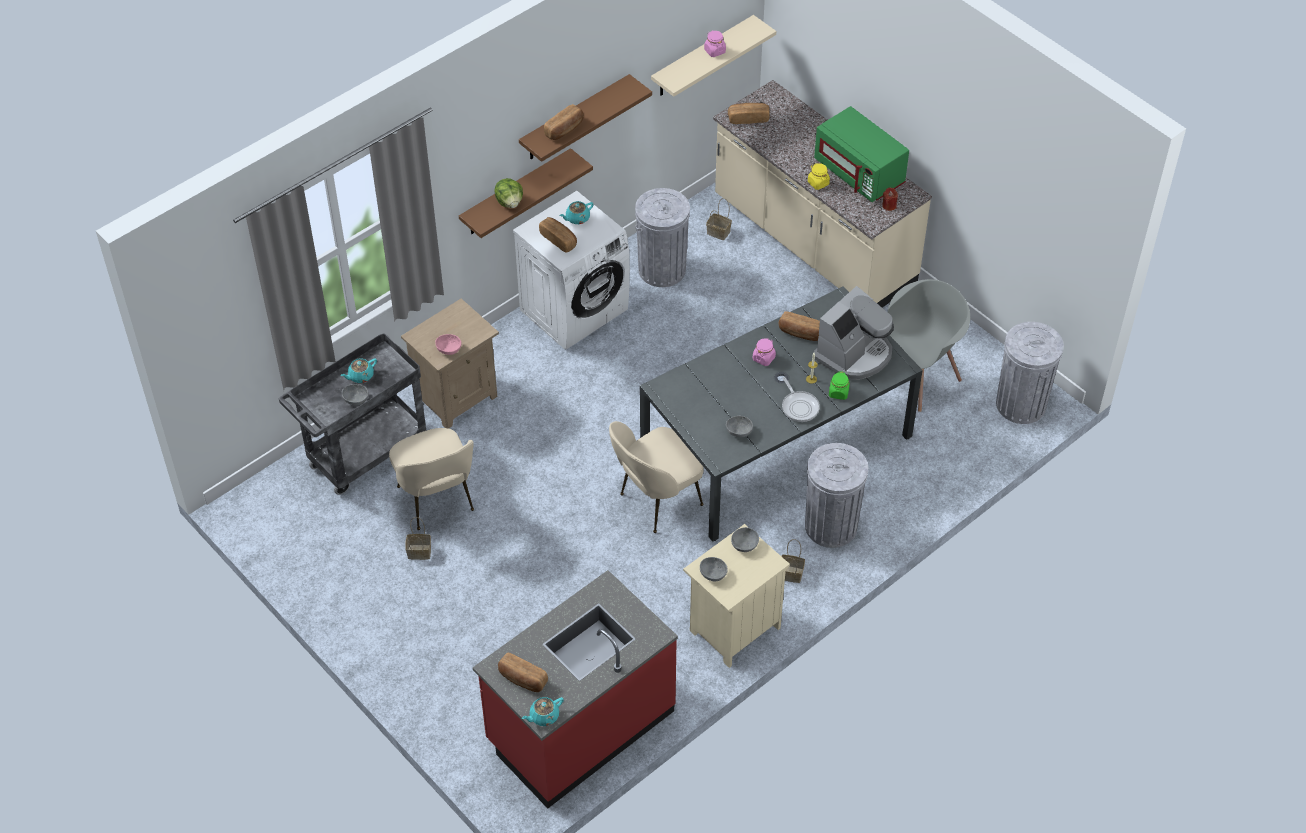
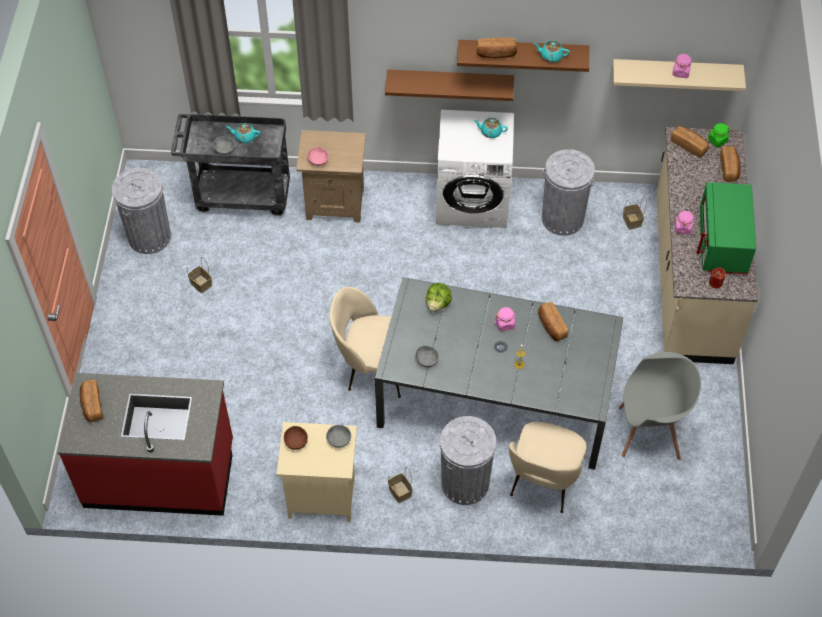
camera: 45 degrees right, 5 degrees up
beige chair [389,428,474,530] -> beige chair moved to [508,422,587,513]
lettuce [494,178,523,208] -> lettuce moved to [426,283,452,312]
turquoise teapot [522,697,564,726] -> turquoise teapot moved to [533,41,570,62]
bread [539,217,577,253] -> bread moved to [720,146,741,182]
grey bowl [700,557,728,582] -> brown bowl [284,426,308,450]
frying pan [782,377,820,422] -> none
yellow jar [808,163,830,190] -> pink jar [675,210,693,235]
coffee machine [814,286,894,380] -> none
green jar [829,371,850,400] -> green jar moved to [708,123,729,147]
grey trash can [996,322,1064,424] -> grey trash can moved to [112,168,171,254]

